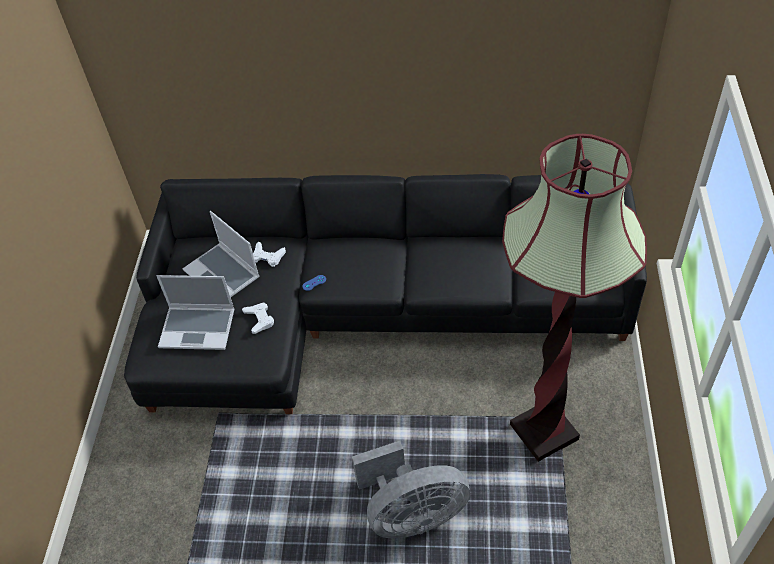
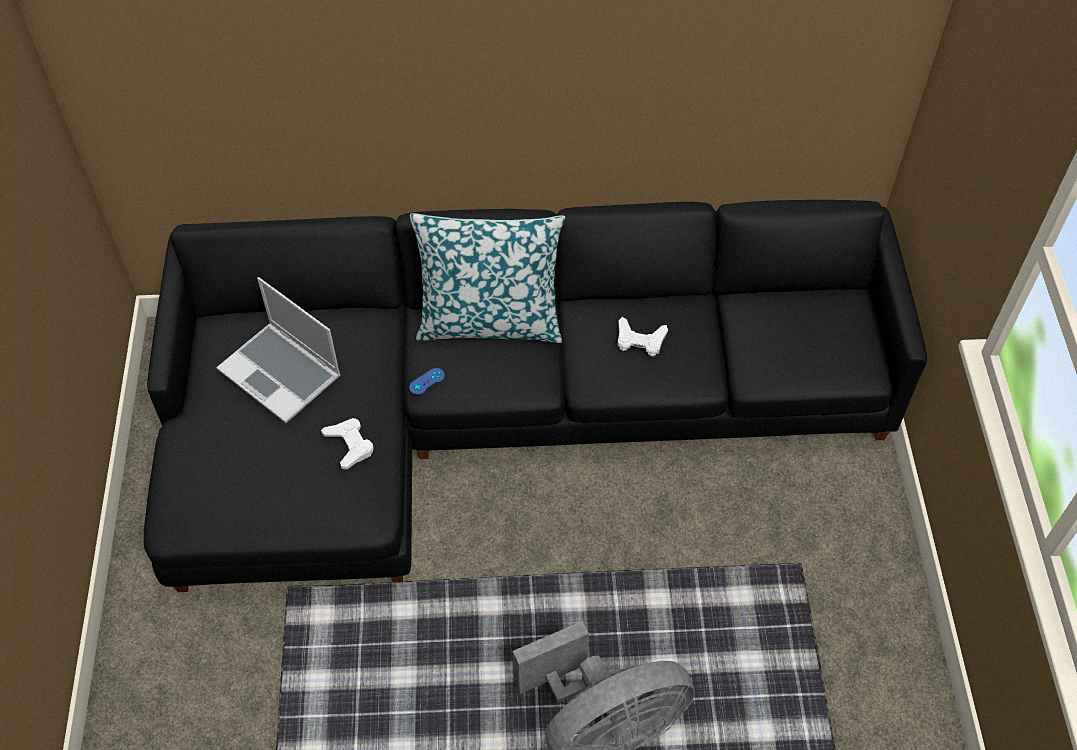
camera: 10 degrees left, 5 degrees up
laptop [157,275,235,350] -> none
white game controller [253,242,286,267] -> white game controller moved to [617,317,668,357]
floor lamp [502,134,647,462] -> none
none -> pillow [410,213,565,343]

